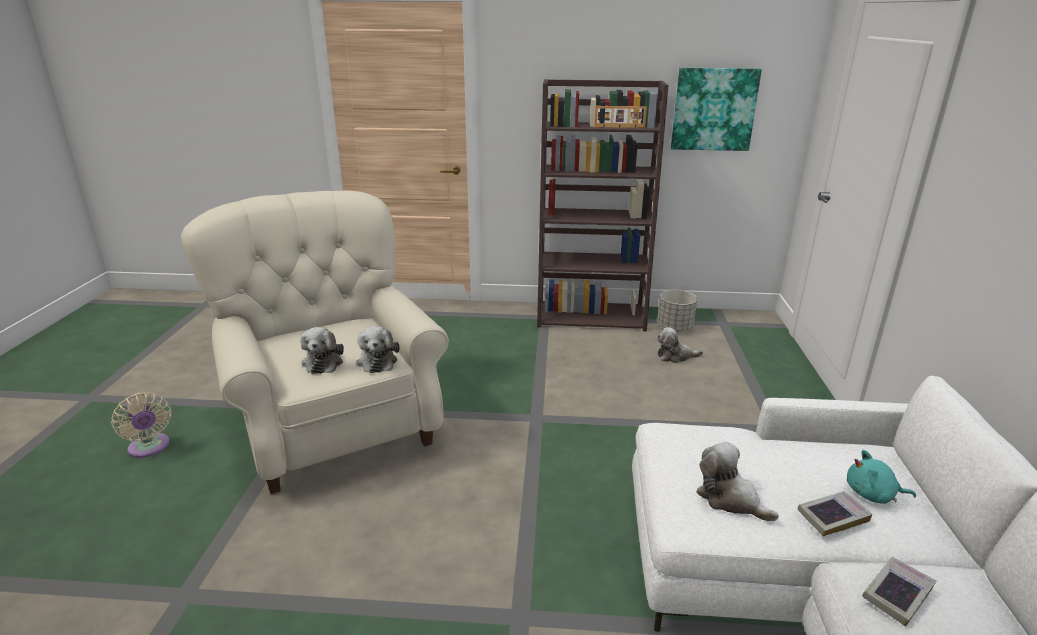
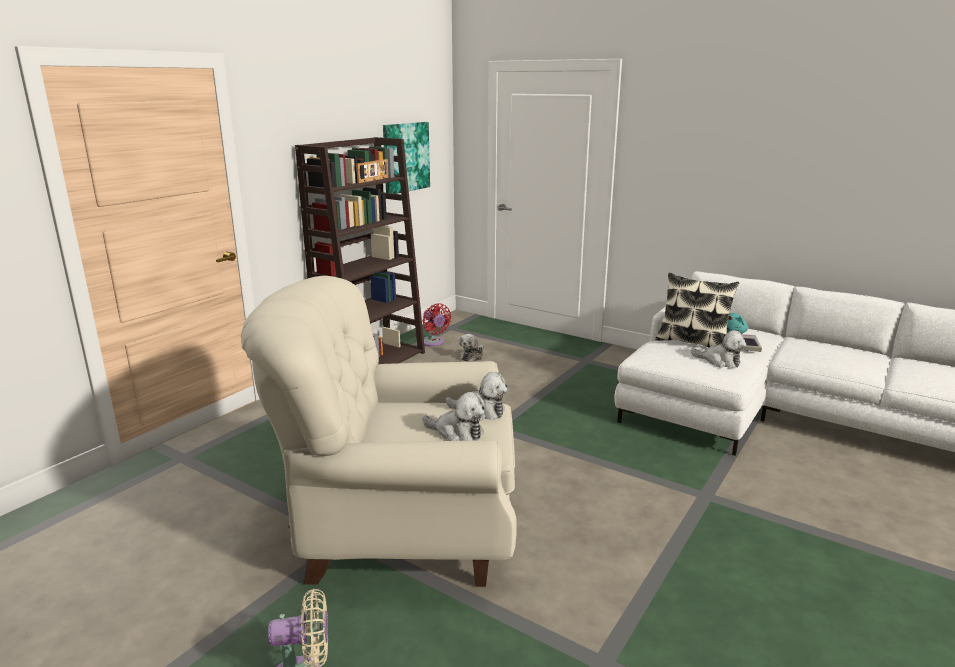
camera: 60 degrees left, 5 degrees down
grey planter [657,290,697,331] -> red fan [423,303,451,346]
plush toy [696,442,779,521] -> plush toy turned 135 degrees counterclockwise [691,330,746,368]
book [862,557,936,626] -> none
none -> pillow [655,273,739,347]

